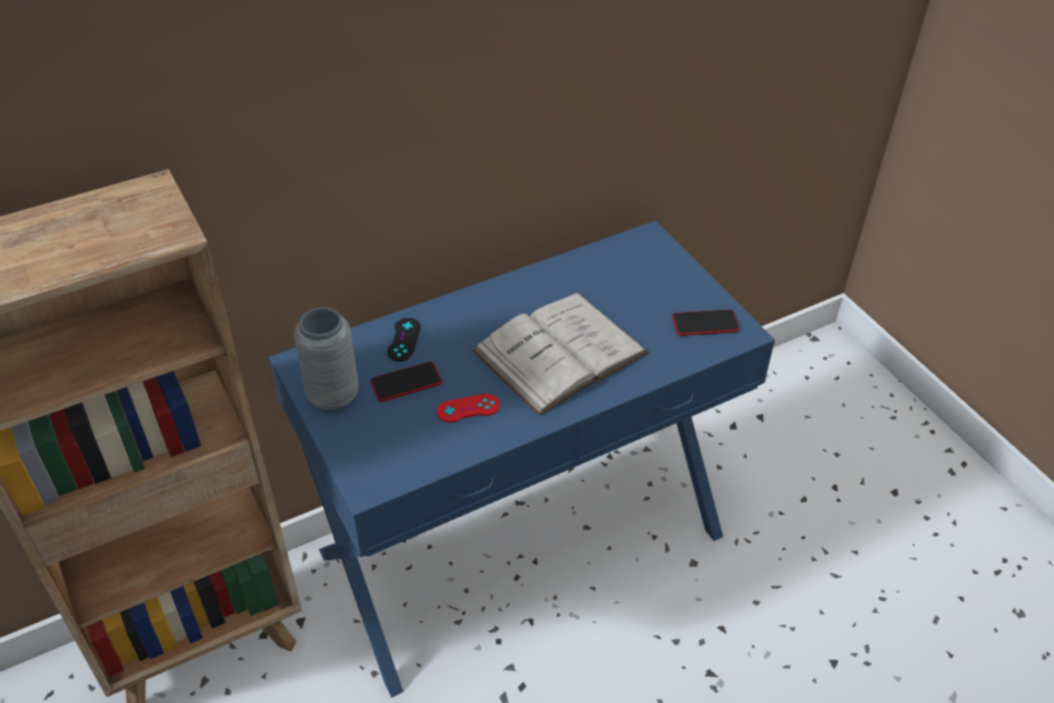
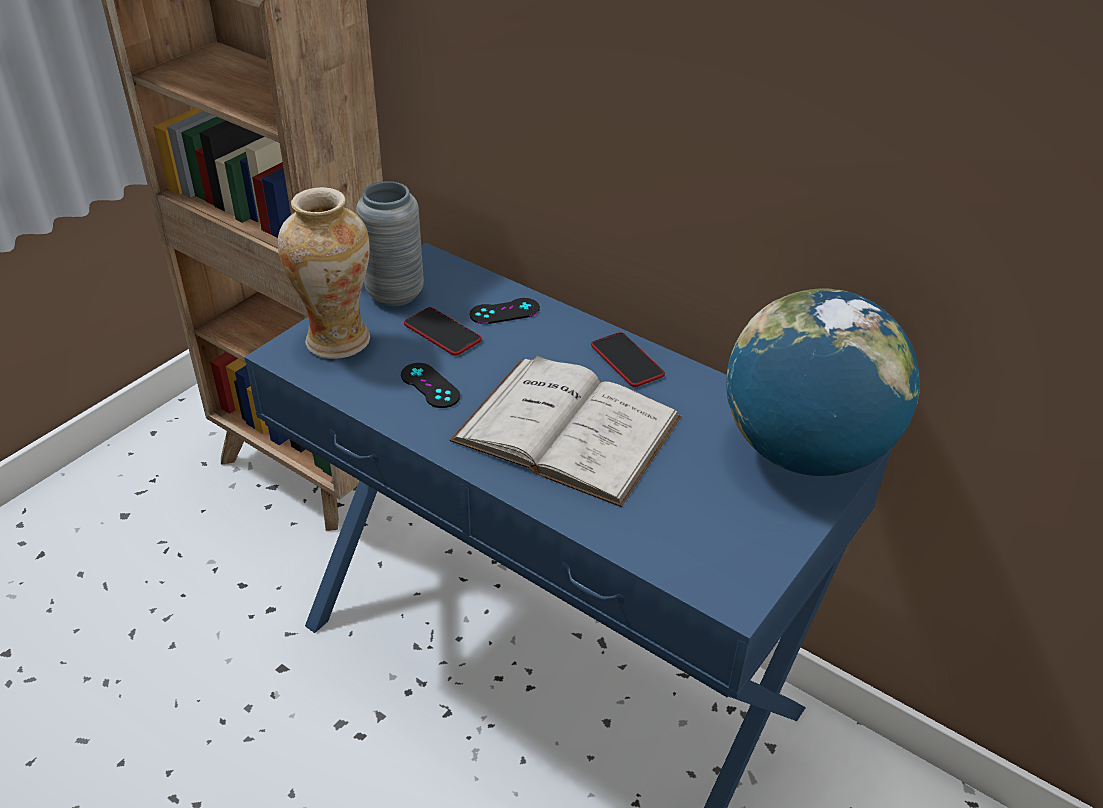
camera: 65 degrees right, 5 degrees down
red game controller [437,394,500,423] -> black game controller [401,363,460,408]
phone [672,309,739,336] -> phone moved to [591,332,665,387]
none -> vase [278,187,370,359]
none -> globe [726,289,920,476]

